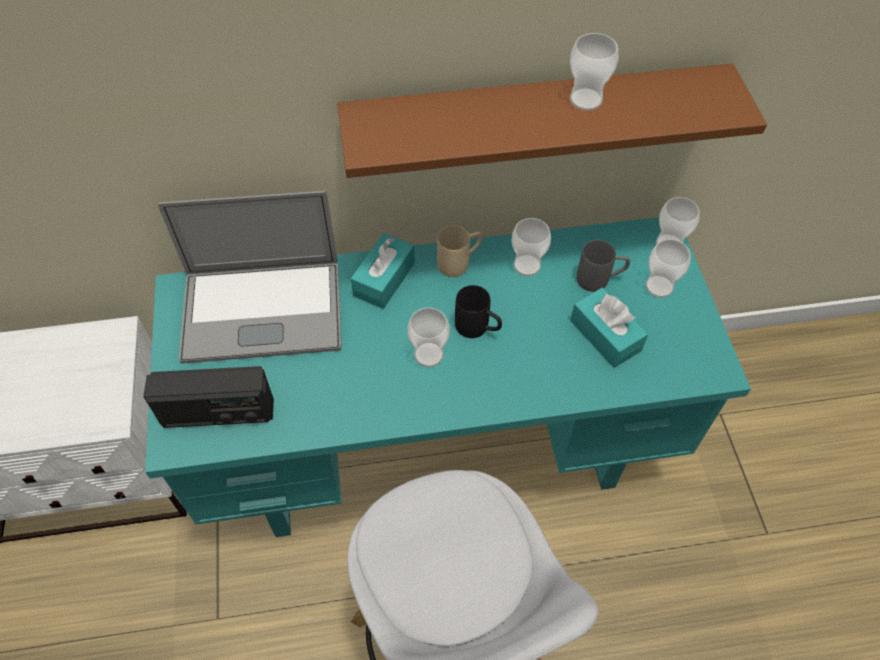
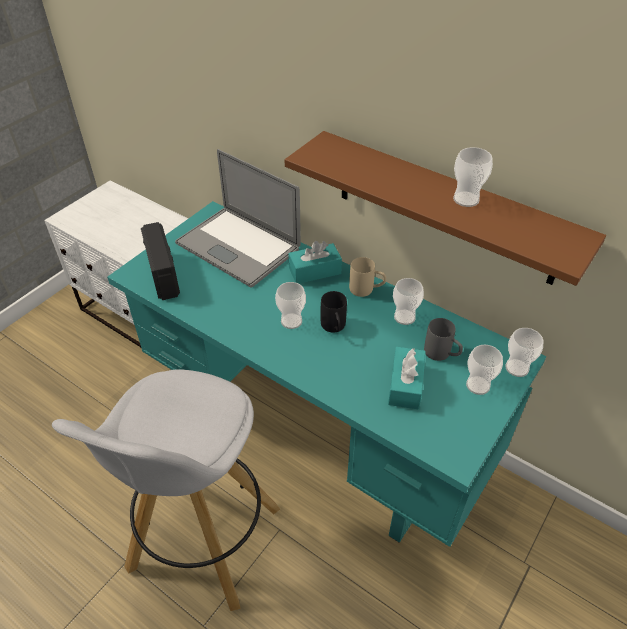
camera: 45 degrees right, 10 degrees down
radio [143,366,274,428] -> radio turned 150 degrees counterclockwise [141,222,180,300]

